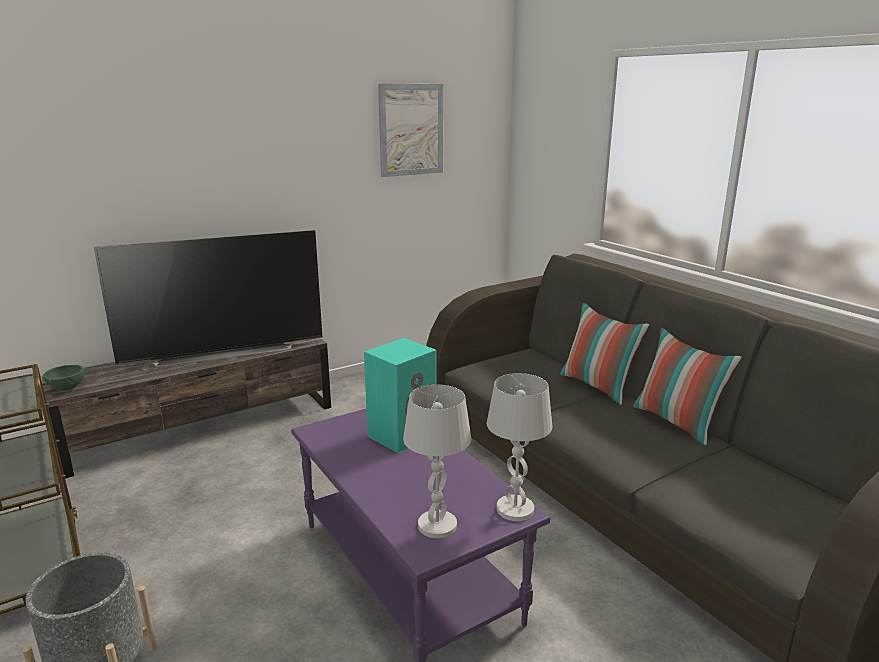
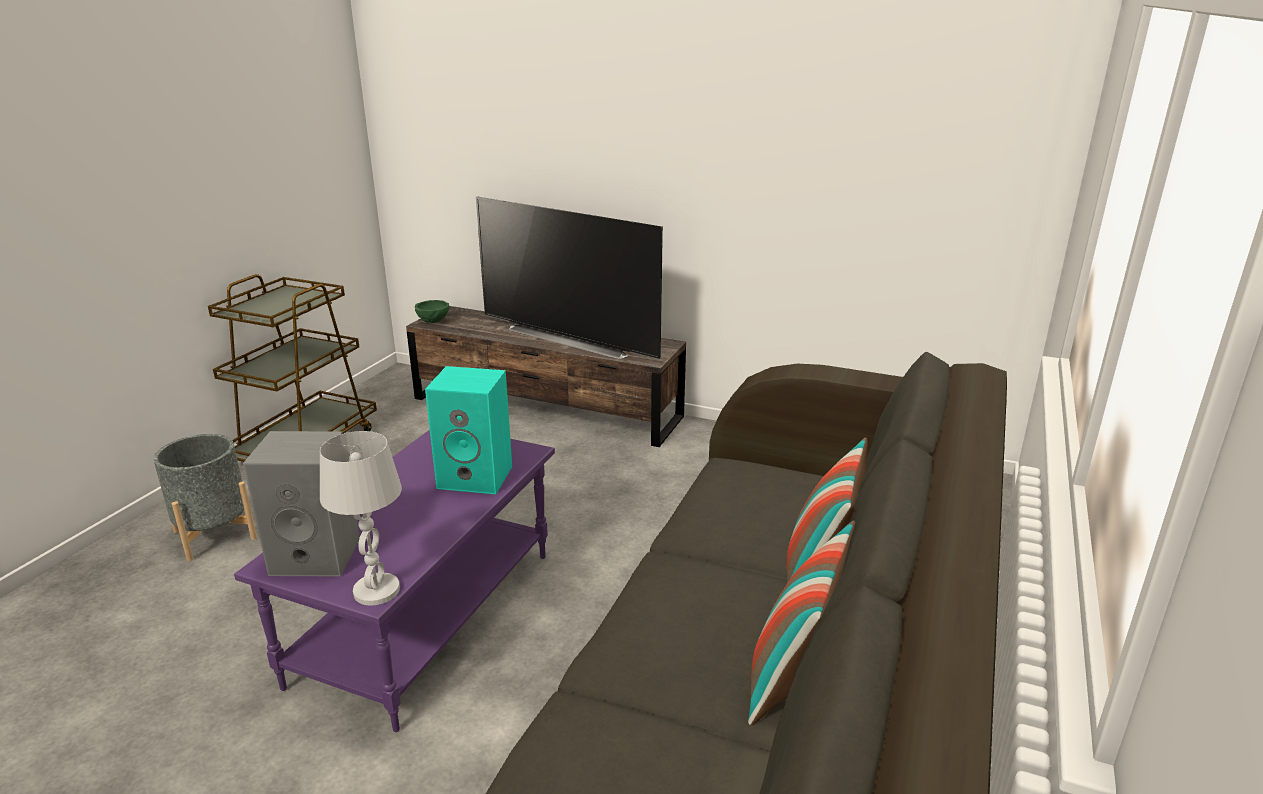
camera: 55 degrees right, 5 degrees up
picture [378,84,443,177] -> none
white table lamp [403,385,471,538] -> grey speaker [243,431,360,577]

